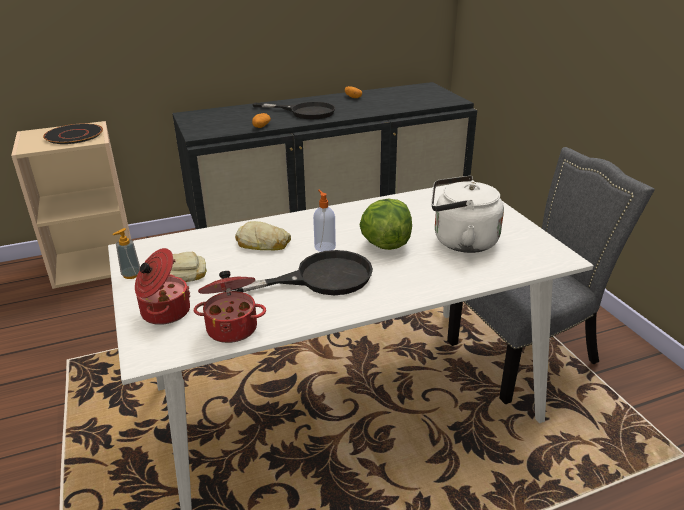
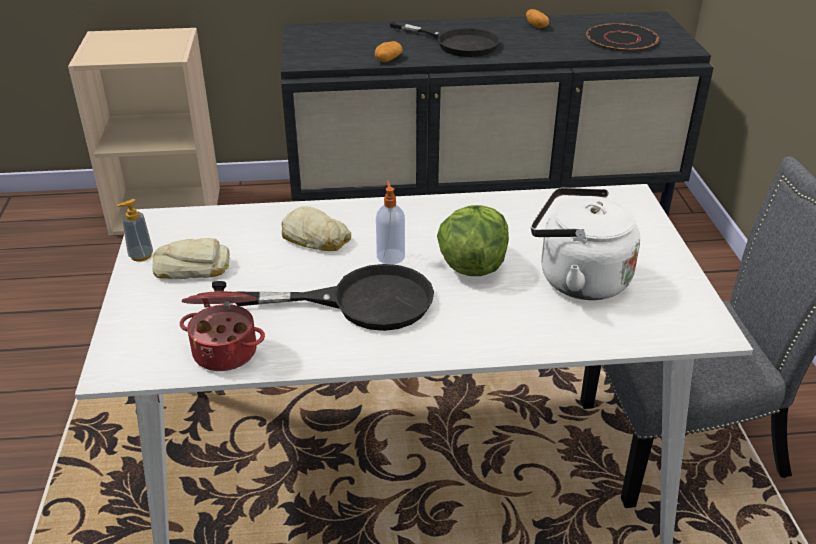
camera: 15 degrees right, 5 degrees up
black plate [43,123,103,144] -> black plate moved to [586,23,659,52]
cooking pot [135,248,190,325] -> none

